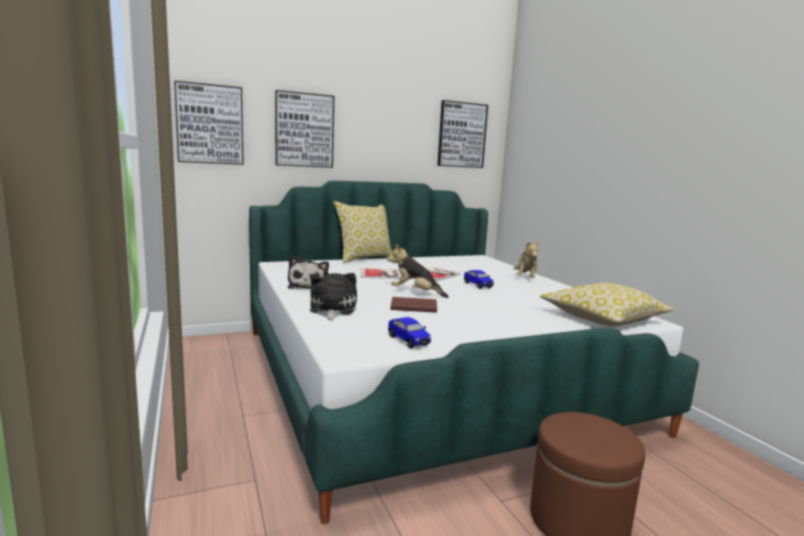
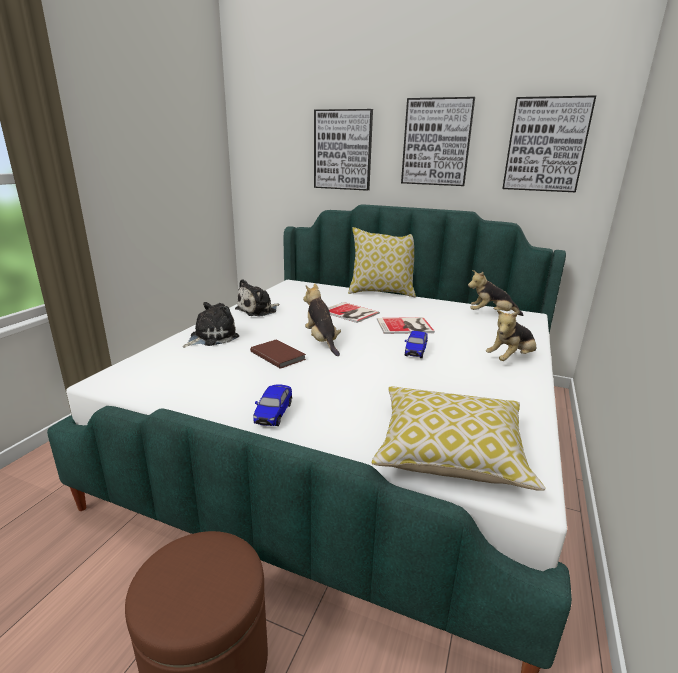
camera: 45 degrees right, 10 degrees up
picture [174,80,244,165] -> picture moved to [401,97,475,186]
toy car [388,317,431,348] -> toy car moved to [253,384,292,426]
none -> plush toy [468,270,524,316]

